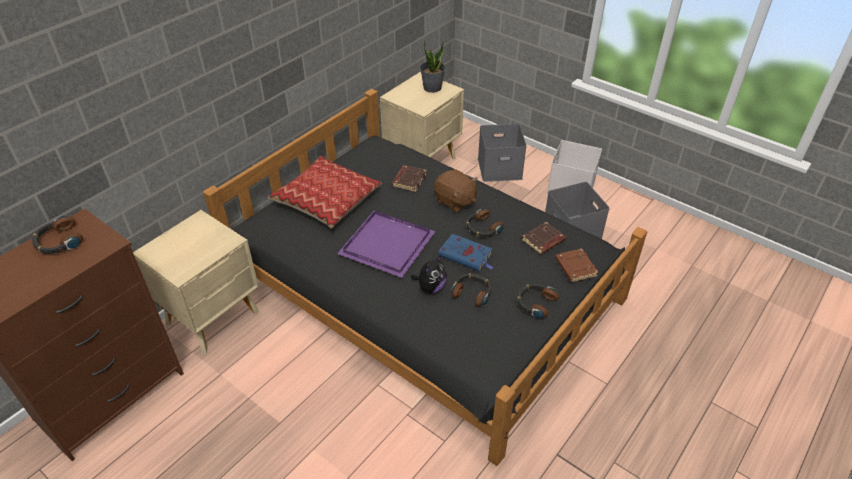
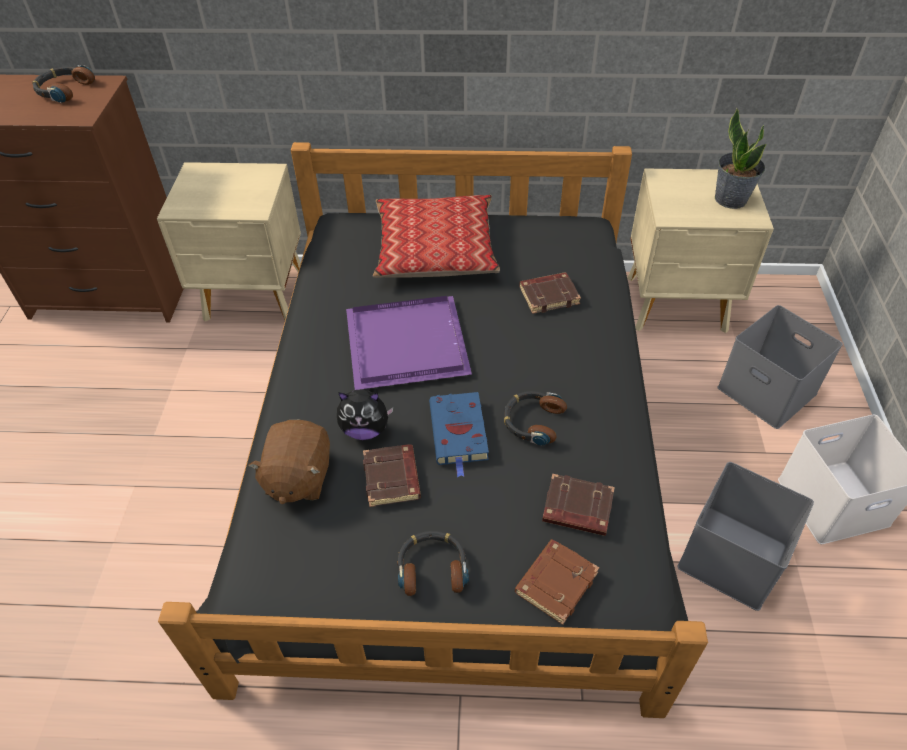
camera: 55 degrees right, 5 degrees up
brown plush toy [433,169,478,213] -> brown plush toy moved to [248,420,330,504]
headphones [451,273,491,307] -> brown book [363,444,421,507]

